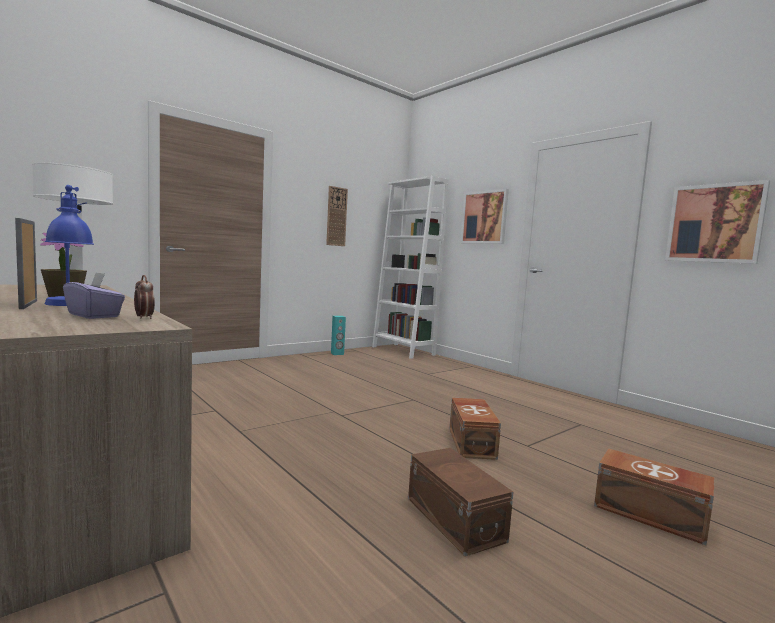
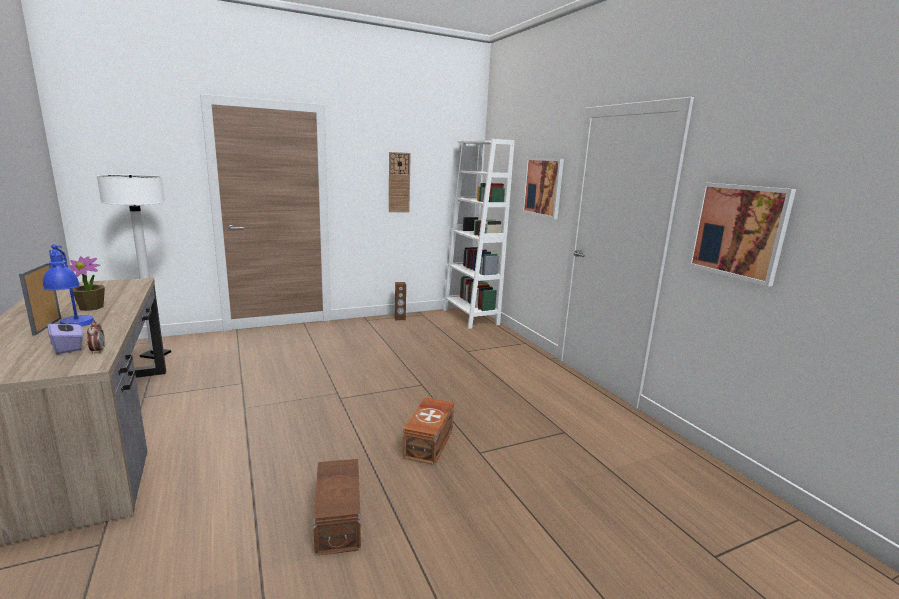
camera: 15 degrees right, 10 degrees up
turquoise speaker [331,316,346,355] -> brown speaker [395,282,406,320]
brown storage box [594,448,714,545] -> none

